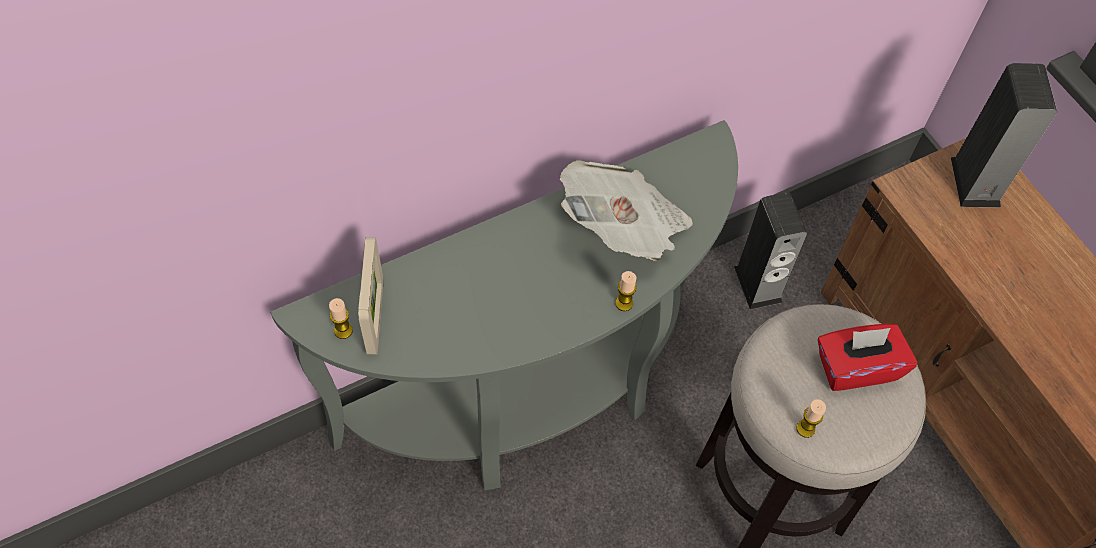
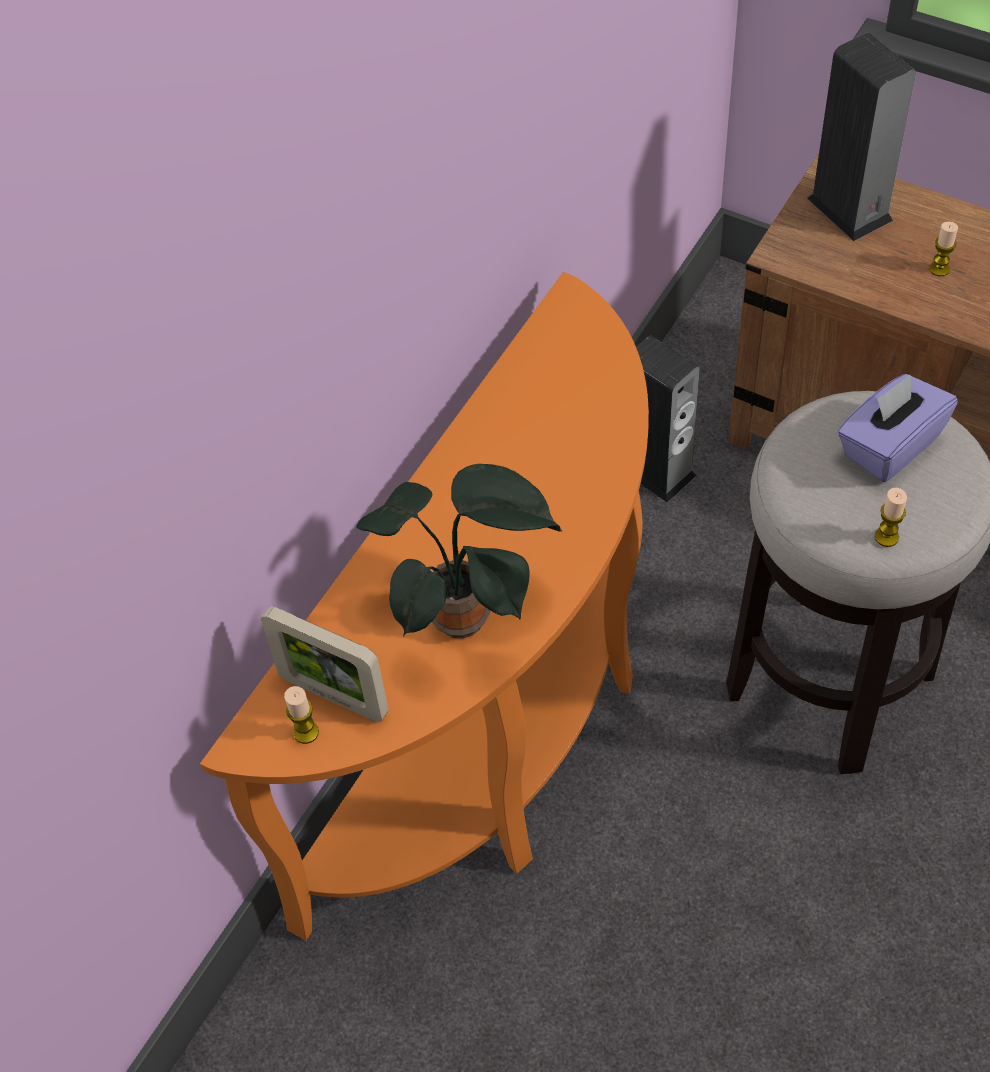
camera: 25 degrees left, 5 degrees down
grey console table [270,120,738,490] -> orange console table [200,272,649,941]
picture frame [358,237,383,355] -> picture frame turned 150 degrees clockwise [261,606,389,722]
newspaper [560,160,693,261] -> none
candle [615,271,637,311] -> candle moved to [929,222,958,276]
red tissue box [818,324,917,391] -> purple tissue box [837,374,958,482]
none -> potted plant [356,464,562,639]

